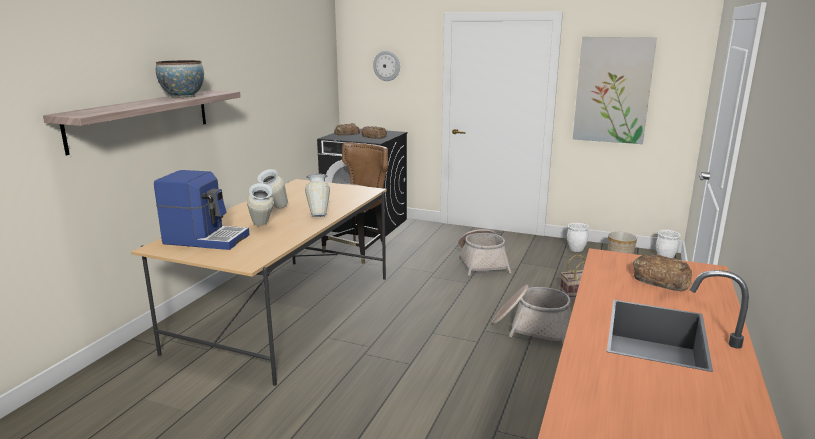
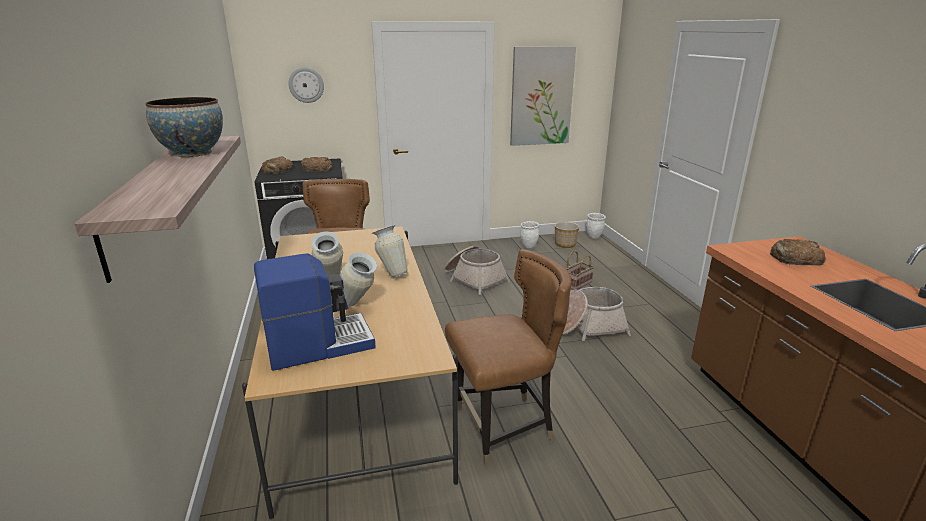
camera: 35 degrees left, 5 degrees up
none -> brown chair [445,249,571,467]

